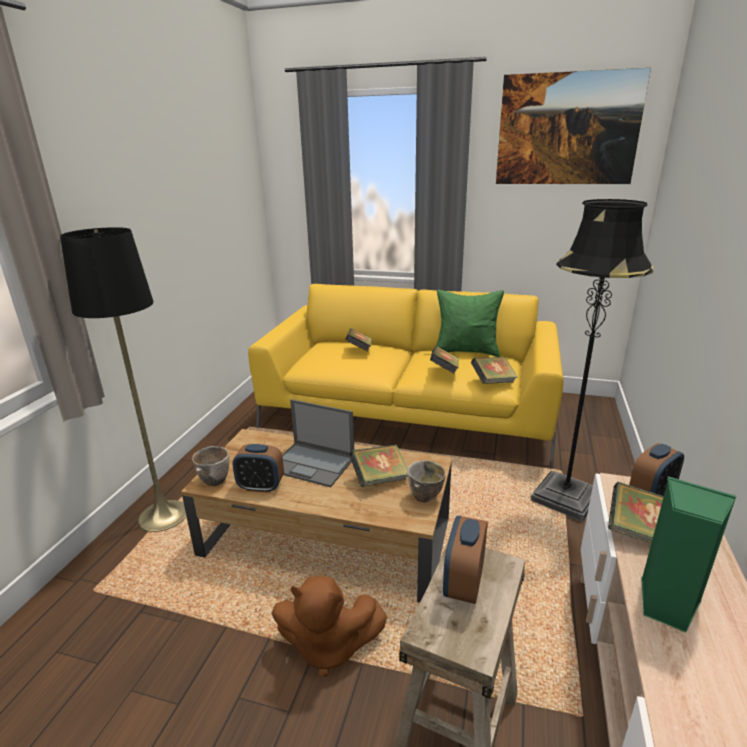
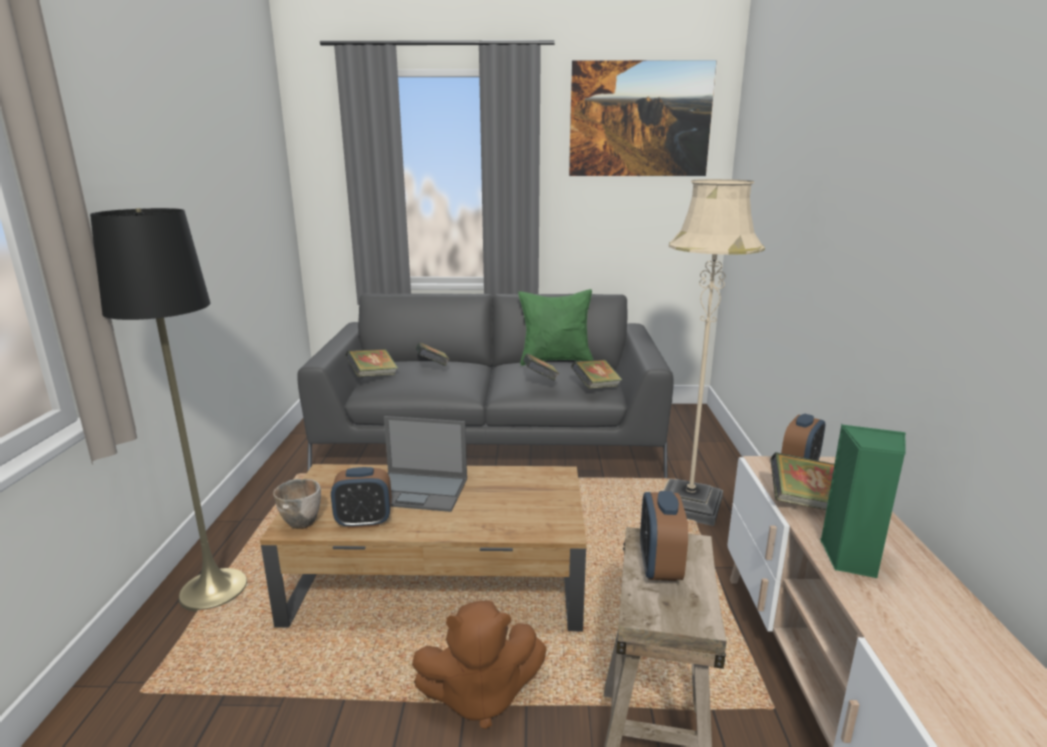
camera: 15 degrees left, 5 degrees down
yellow sofa [248,284,563,469] -> grey sofa [297,293,674,478]
book [349,444,408,487] -> book moved to [345,349,398,377]
bowl [408,460,446,502] -> none
black floor lamp [531,199,654,522] -> beige floor lamp [663,179,765,526]

